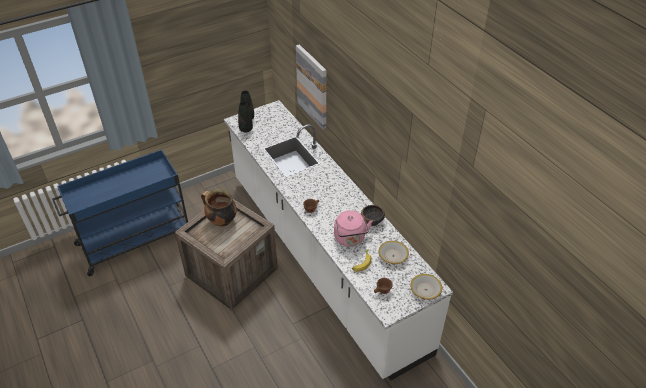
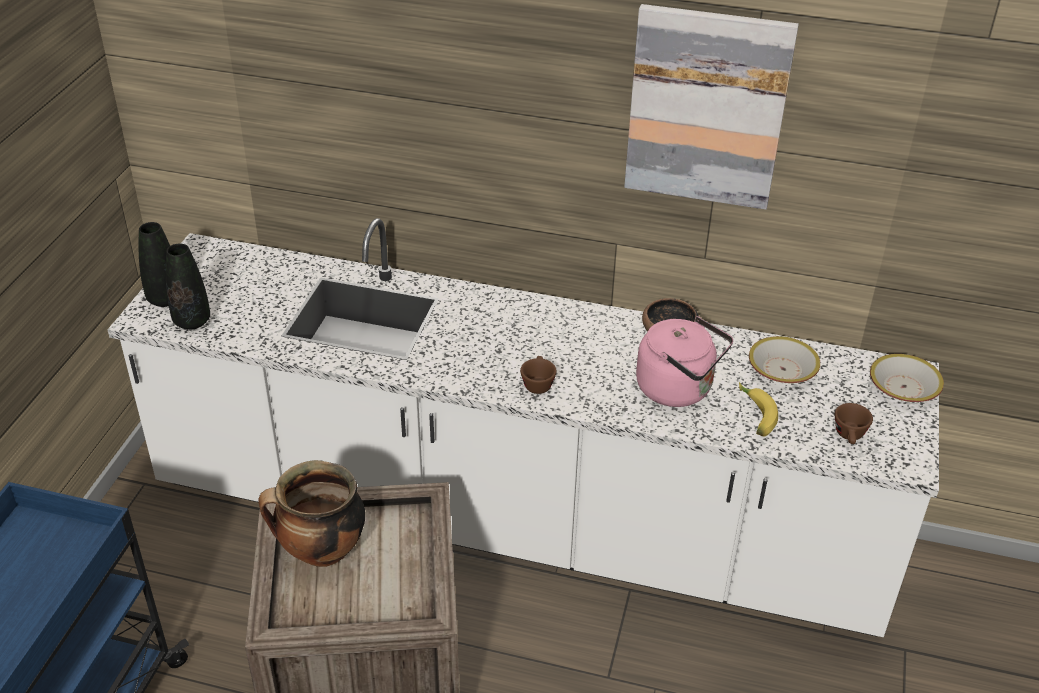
camera: 45 degrees left, 5 degrees down
picture [296,44,326,129] -> picture moved to [624,4,799,210]

